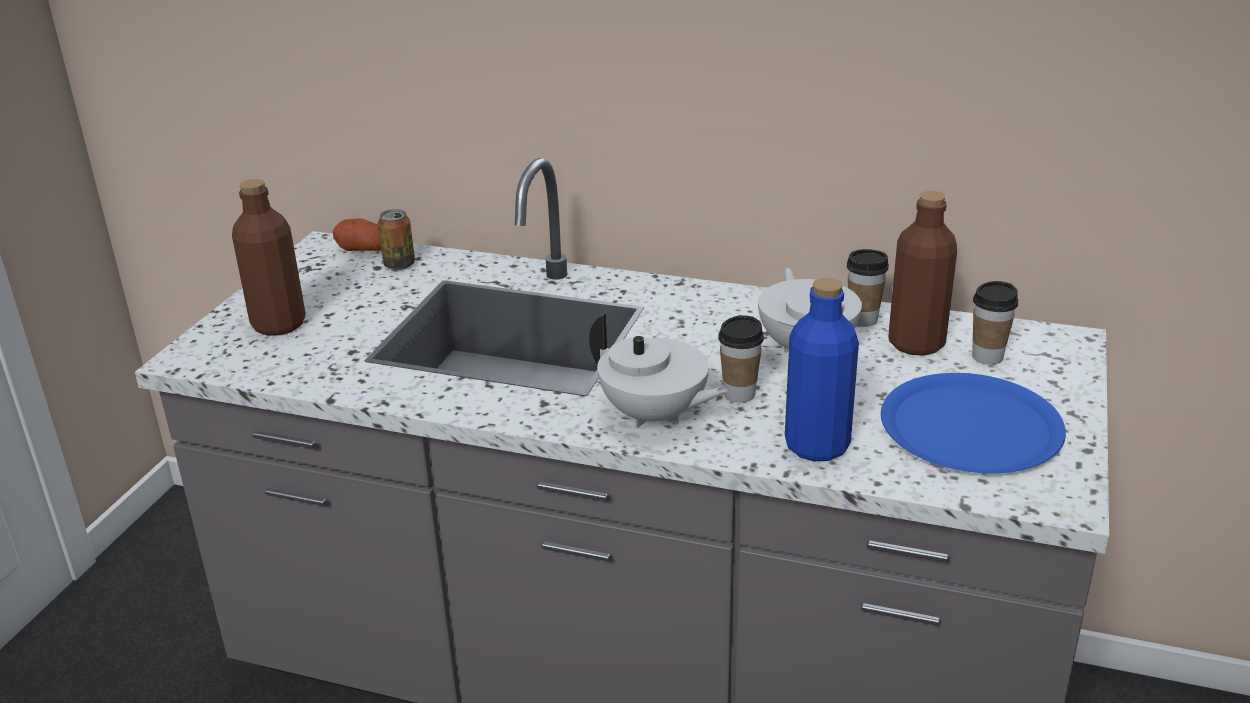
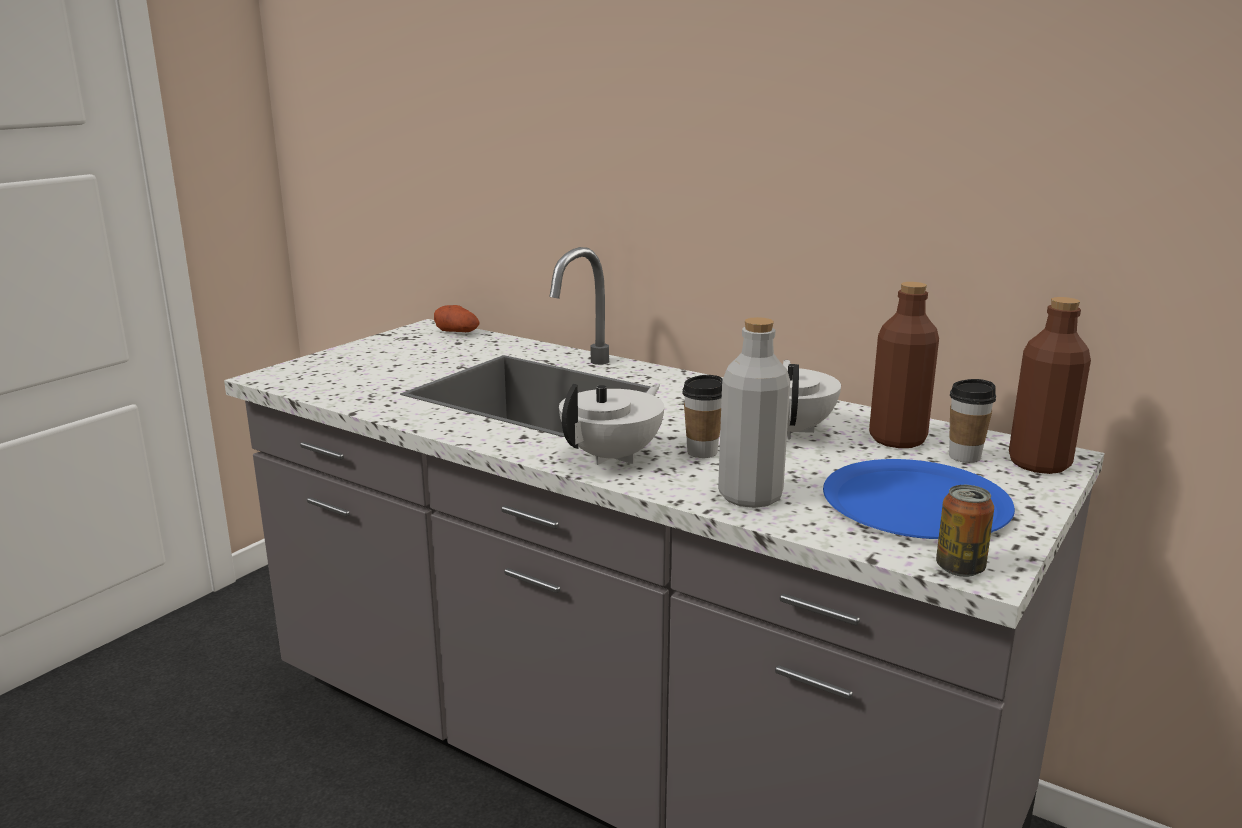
camera: 15 degrees right, 10 degrees down
brown bottle [232,179,306,336] -> brown bottle moved to [1009,297,1091,474]
can [378,209,415,270] -> can moved to [936,485,994,577]
white teapot [589,314,728,428] -> white teapot turned 105 degrees counterclockwise [559,384,664,465]
blue bottle [785,278,859,461] -> grey bottle [718,317,790,508]
cup [847,249,889,327] -> none

